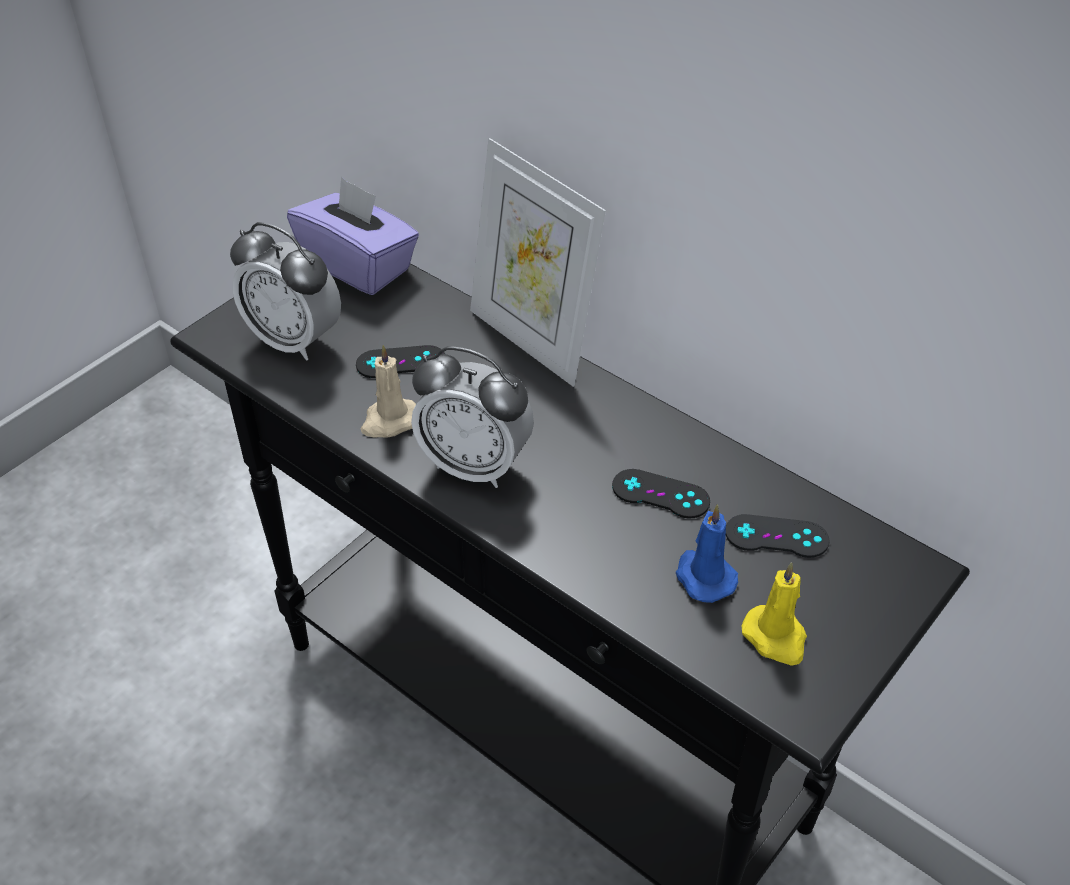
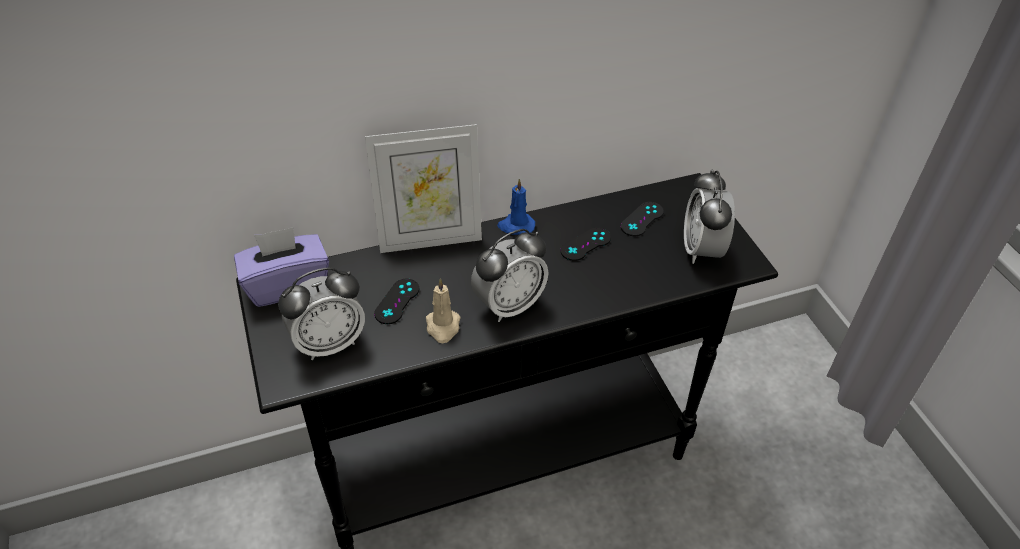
camera: 60 degrees left, 0 degrees up
blue candle [676,504,738,603] -> blue candle moved to [497,179,535,235]
yellow candle [741,562,807,666] -> alarm clock [684,170,735,264]

